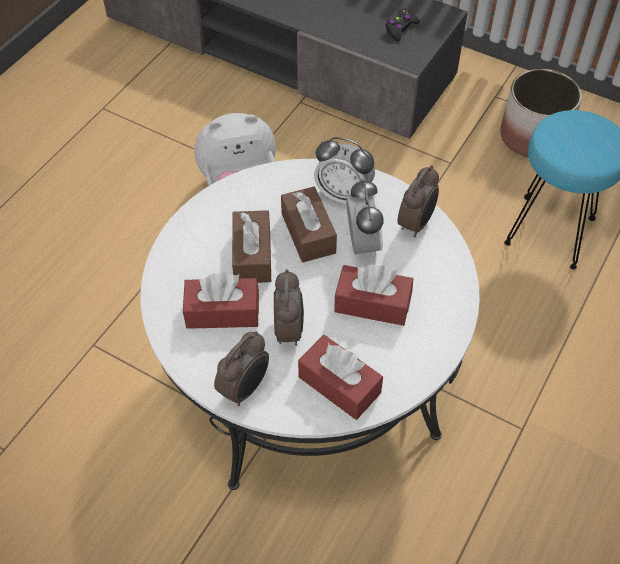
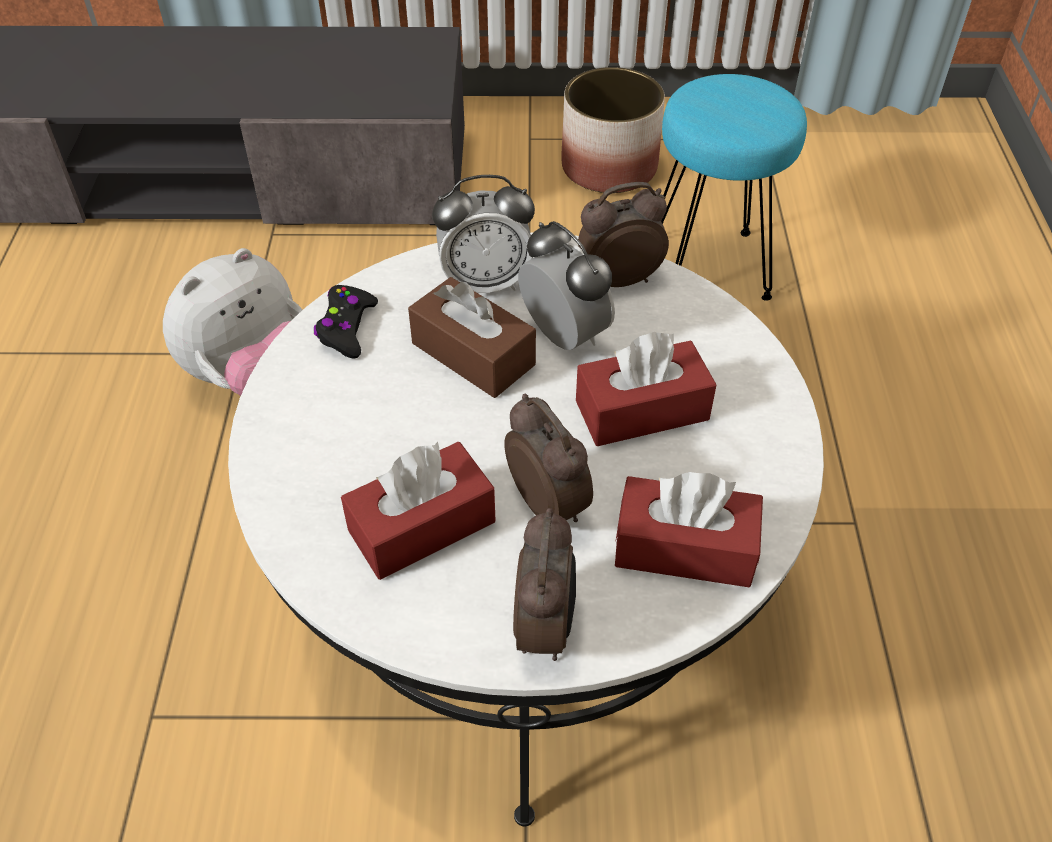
camera: 30 degrees left, 5 degrees down
brown tissue box [232,210,271,283] -> none
black game controller [385,8,420,41] -> black game controller moved to [314,285,378,358]
alarm clock [398,165,439,238] -> alarm clock turned 105 degrees counterclockwise [578,182,669,287]

